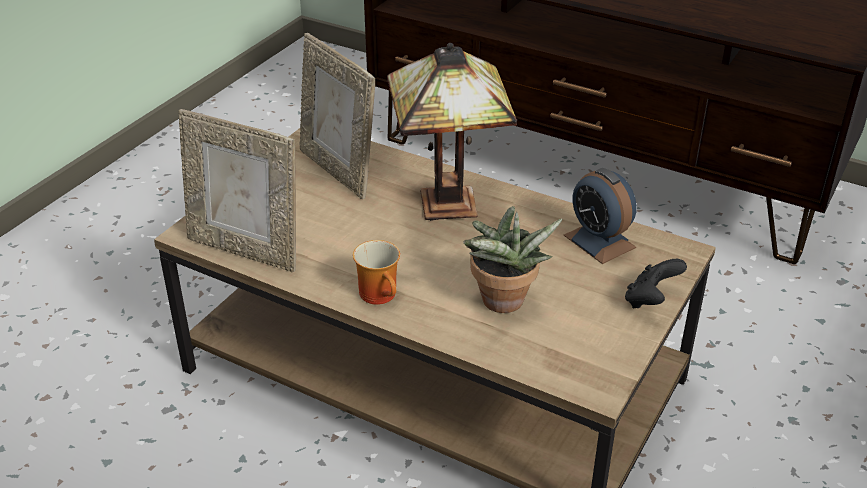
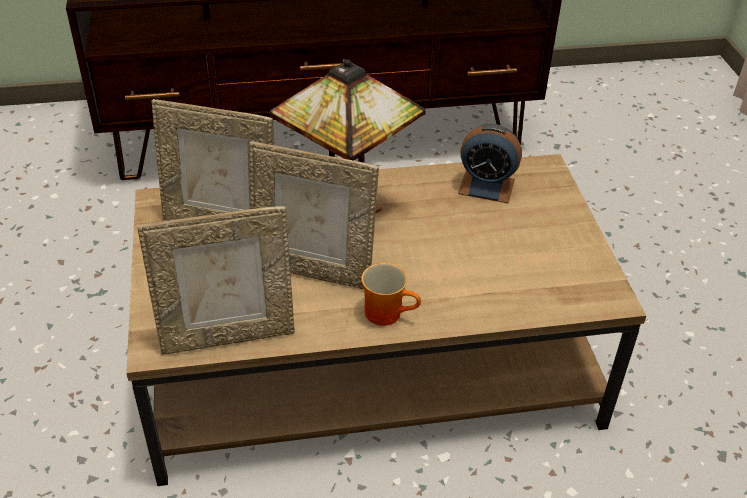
camera: 40 degrees left, 5 degrees up
potted plant [463,206,562,313] -> none
black game controller [625,259,687,309] -> none
none -> picture frame [249,141,379,290]

